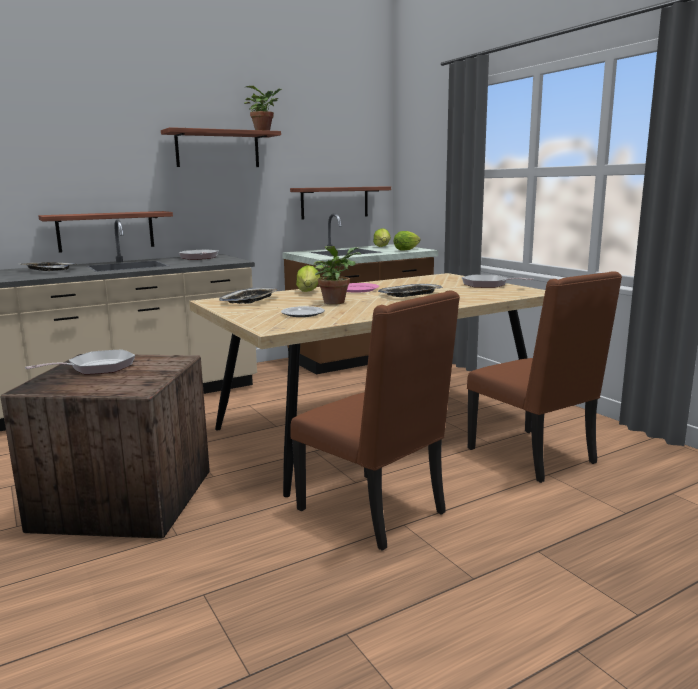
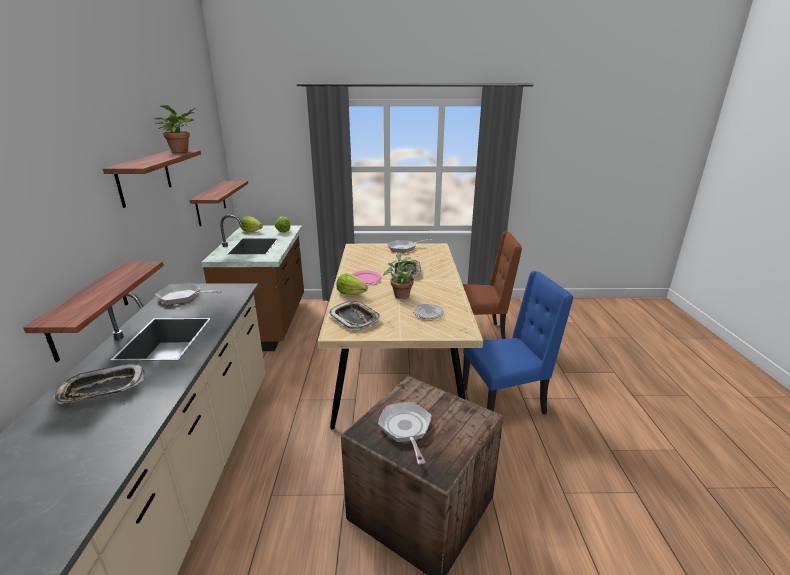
camera: 60 degrees left, 10 degrees up
brown chair [290,291,460,551] -> blue chair [463,271,573,415]

